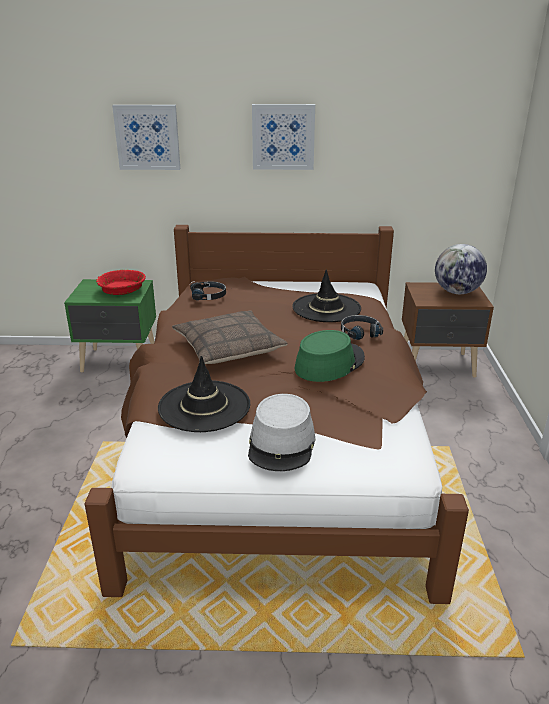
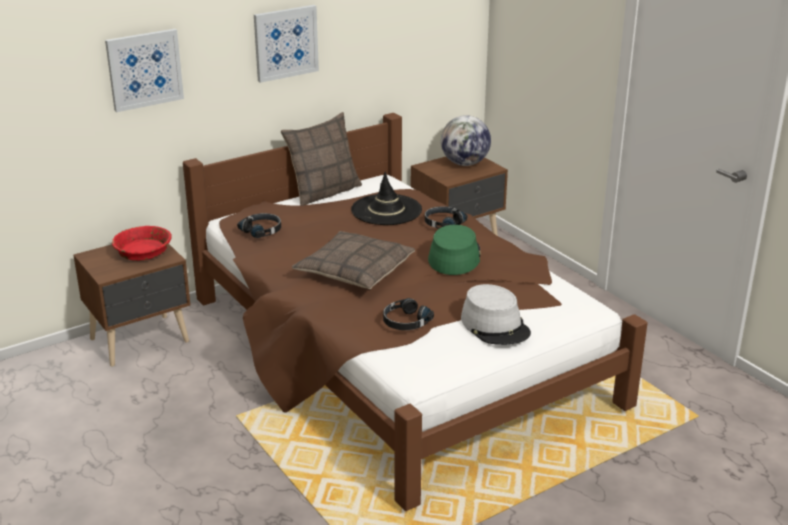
camera: 35 degrees left, 0 degrees up
green nightstand [64,279,156,372] -> brown nightstand [73,243,191,367]
black hat [158,356,250,432] -> black headphones [383,298,434,330]
none -> pillow [281,112,362,206]

